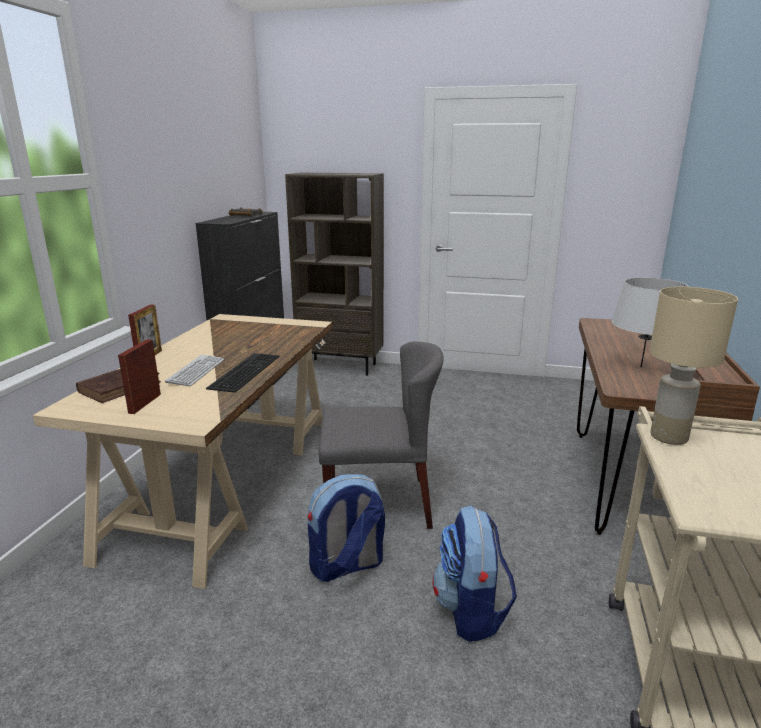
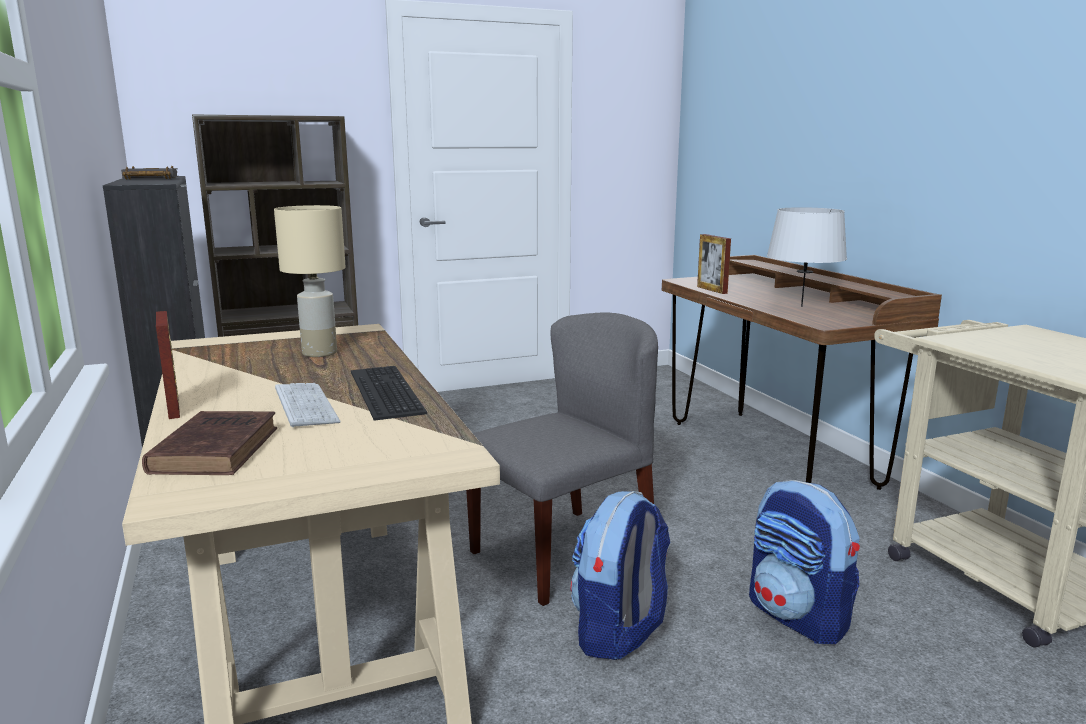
camera: 35 degrees left, 5 degrees down
picture frame [118,339,161,414] -> picture frame moved to [697,234,731,294]
beige table lamp [649,287,738,445] -> beige table lamp moved to [274,205,346,357]

